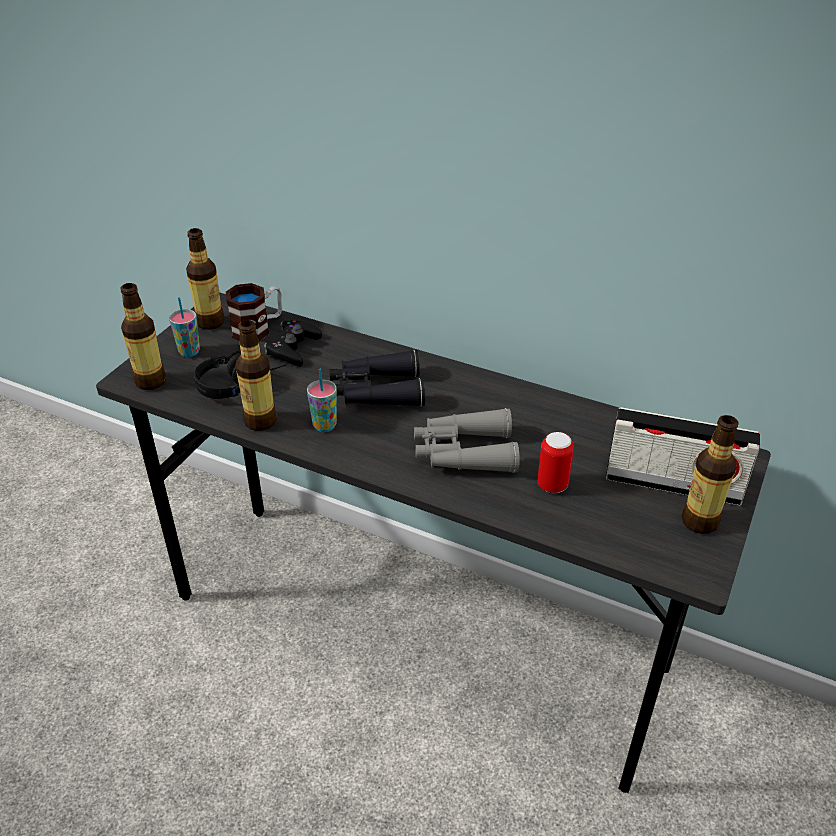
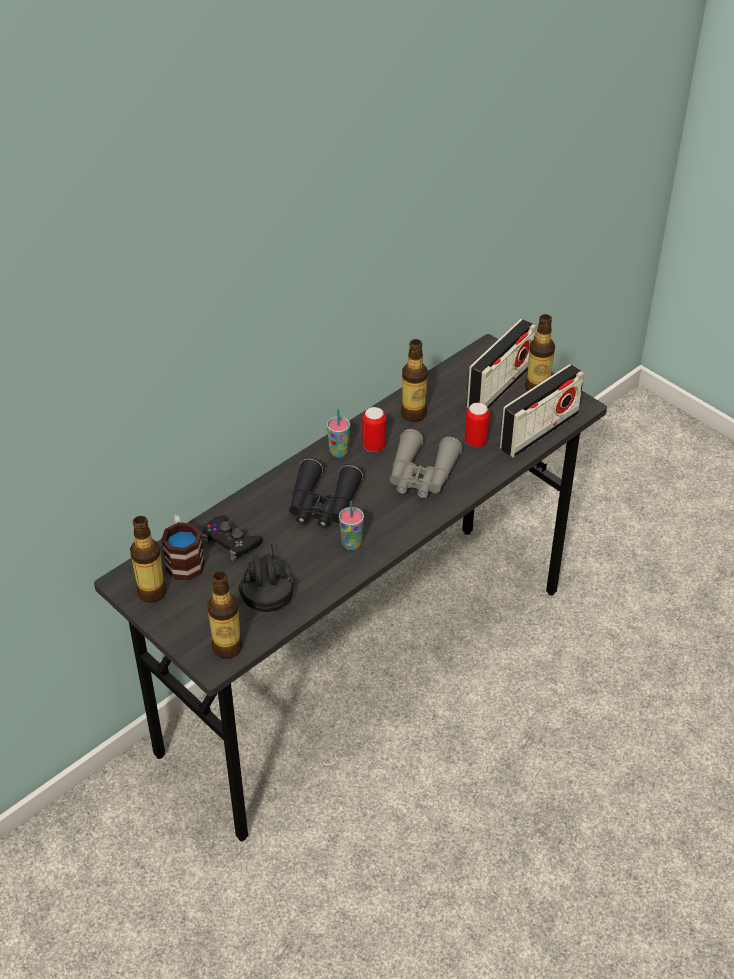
camera: 70 degrees left, 5 degrees up
cup [169,297,200,357] -> cup moved to [327,409,350,458]
bottle [235,320,277,431] -> bottle moved to [401,339,428,422]
none -> can [362,407,386,452]
none -> radio [499,364,584,458]

